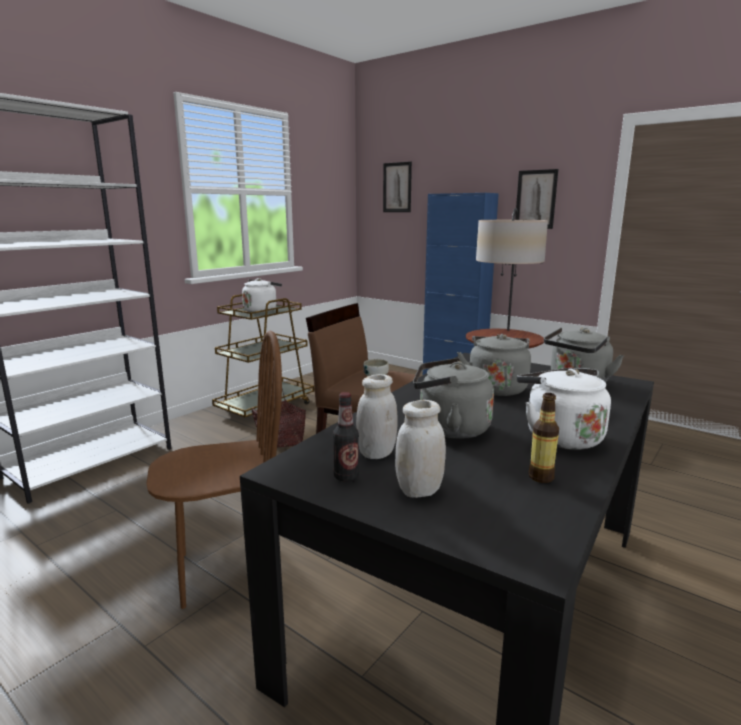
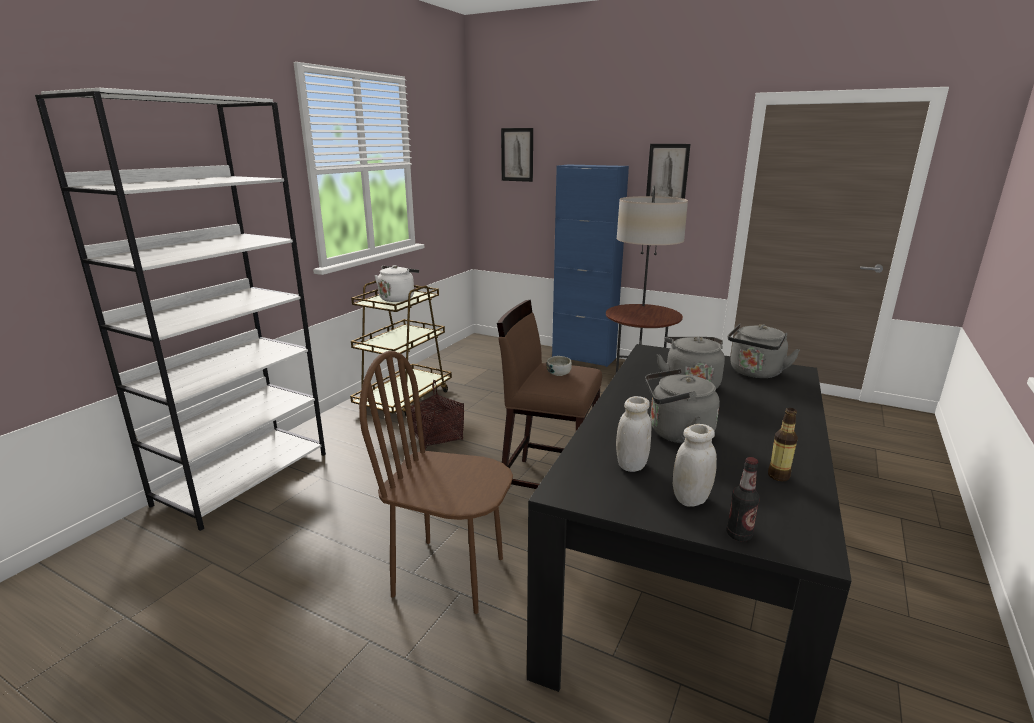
camera: 10 degrees left, 5 degrees up
brown chair [146,331,282,609] -> brown chair turned 135 degrees counterclockwise [359,351,513,614]
bottle [333,392,359,482] -> bottle moved to [727,457,760,542]
white kettle [517,368,611,450] -> none

